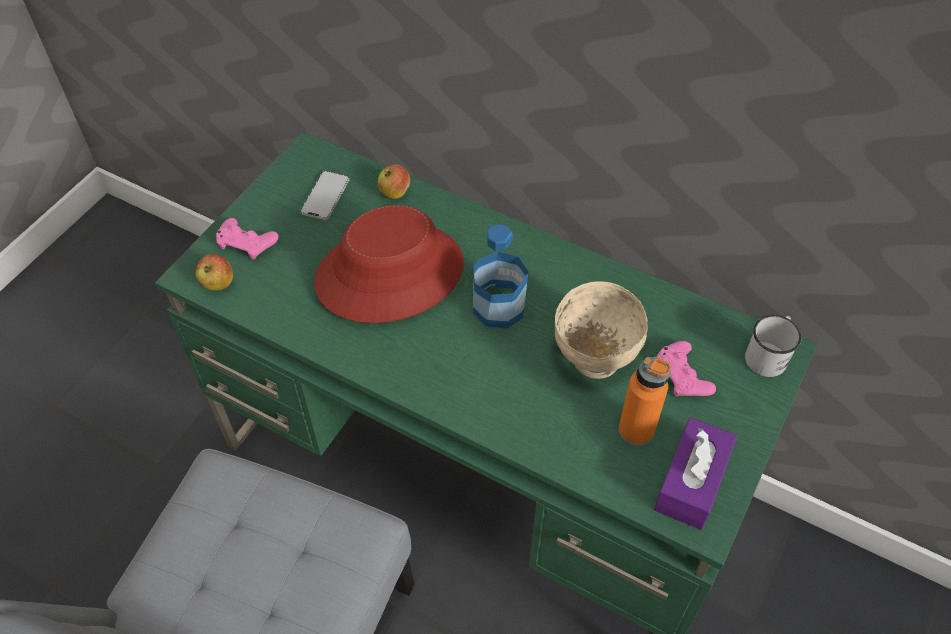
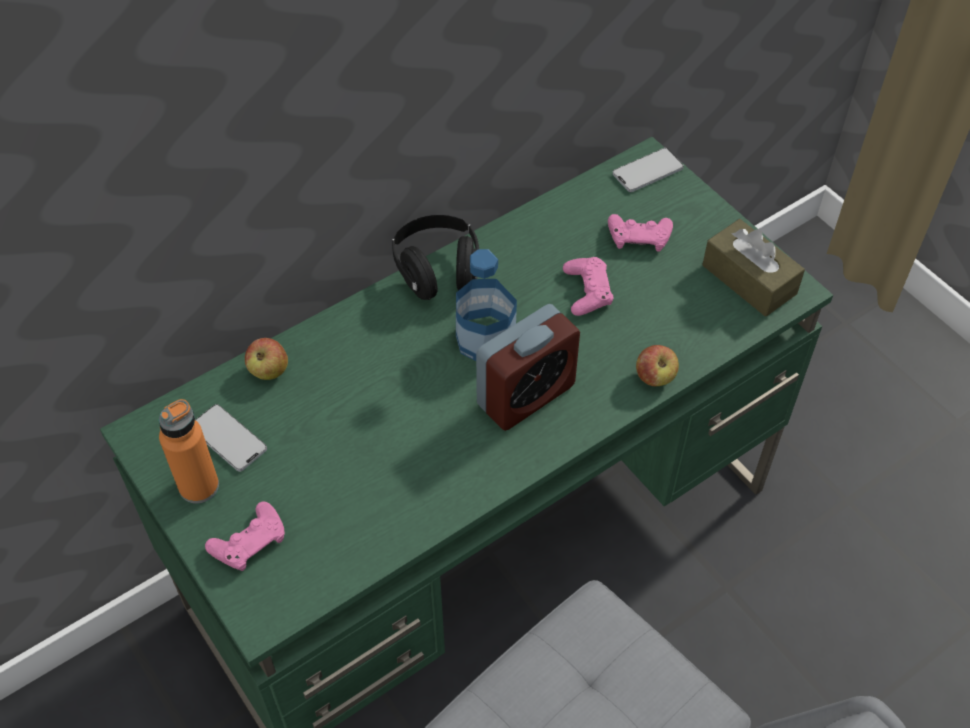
camera: 65 degrees left, 0 degrees up
apple [195,254,233,291] -> apple moved to [636,345,679,386]
red hat [314,205,464,323] -> none
beige bowl [555,281,648,379] -> pink game controller [563,257,614,316]
orange bottle [618,357,671,446] -> orange bottle moved to [159,399,219,504]
purple tissue box [654,417,737,530] -> brown tissue box [702,219,805,317]
white mug [745,315,801,377] -> phone [613,148,684,192]
none -> black headphones [392,215,479,300]
none -> alarm clock [476,304,580,431]

